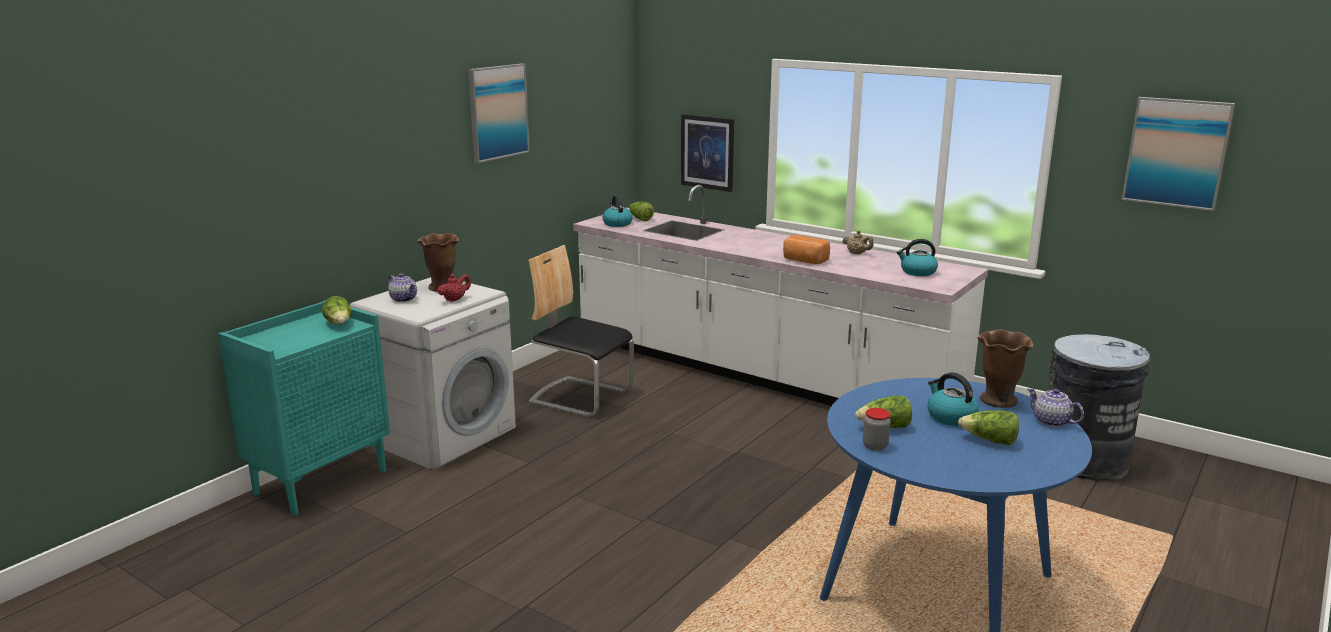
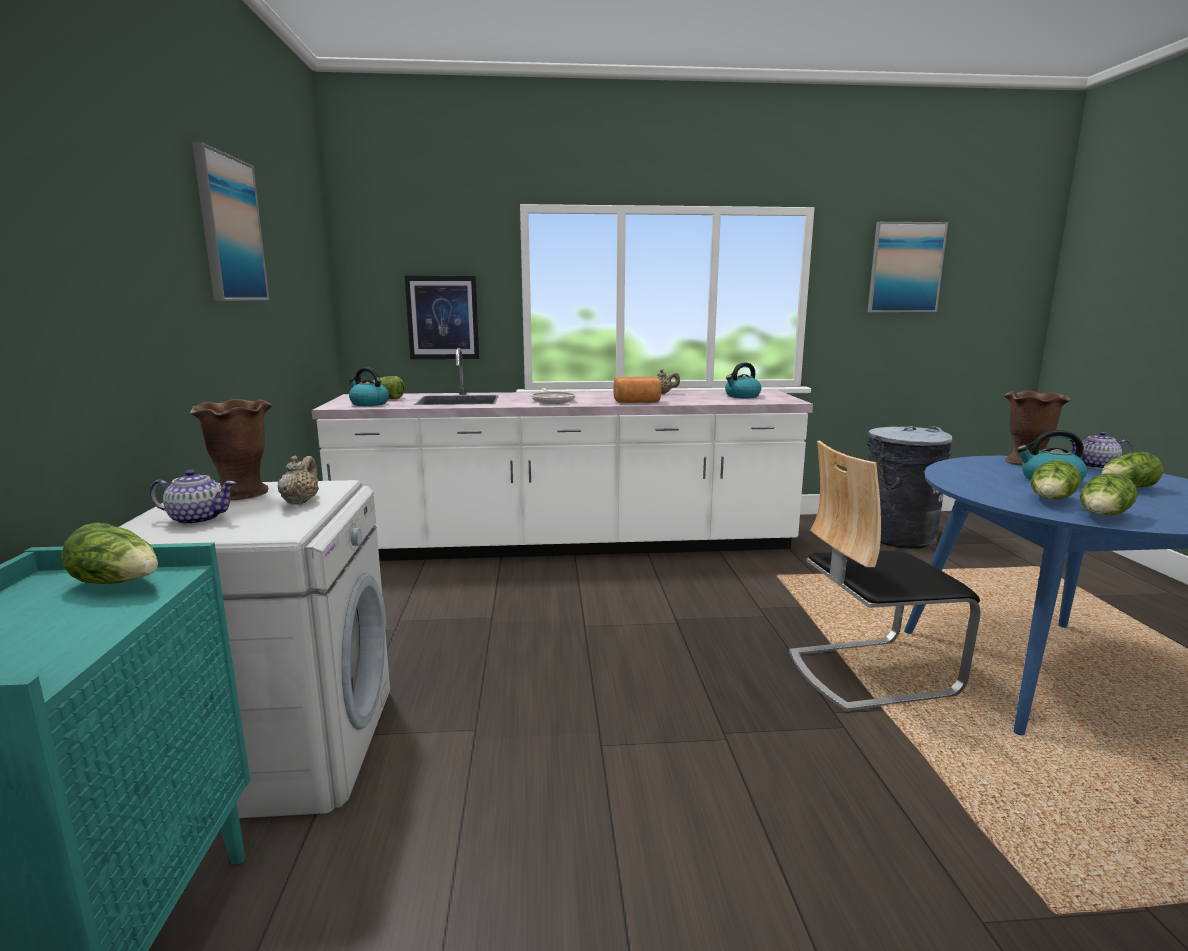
camera: 40 degrees left, 5 degrees down
red teapot [438,274,471,302] -> beige teapot [278,456,319,505]
chair [529,245,634,417] -> chair moved to [789,440,981,712]
jar [863,408,891,451] -> lettuce [1080,473,1138,515]
none -> frying pan [531,388,576,404]

